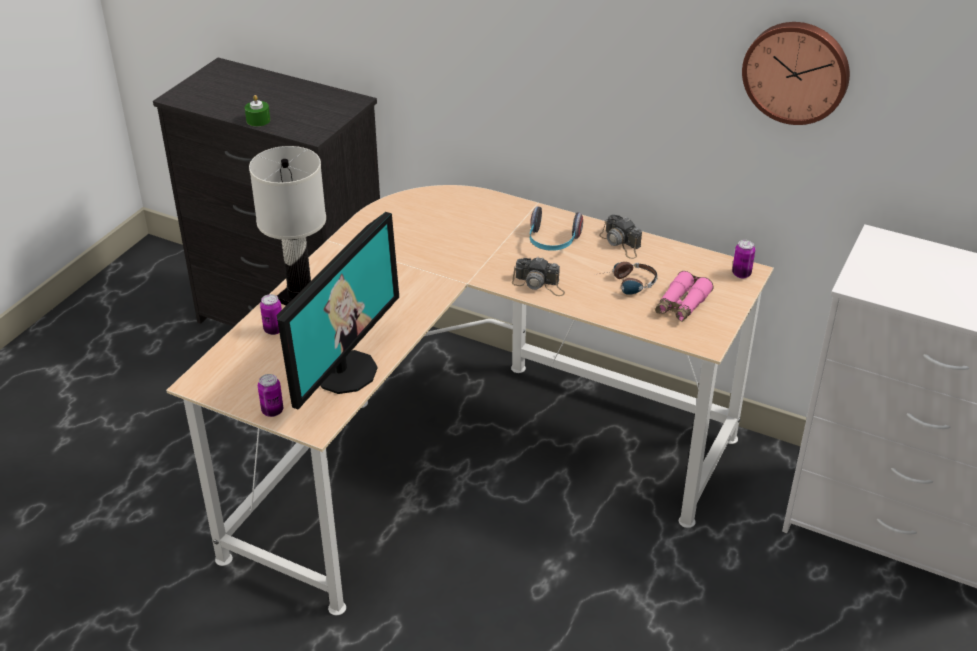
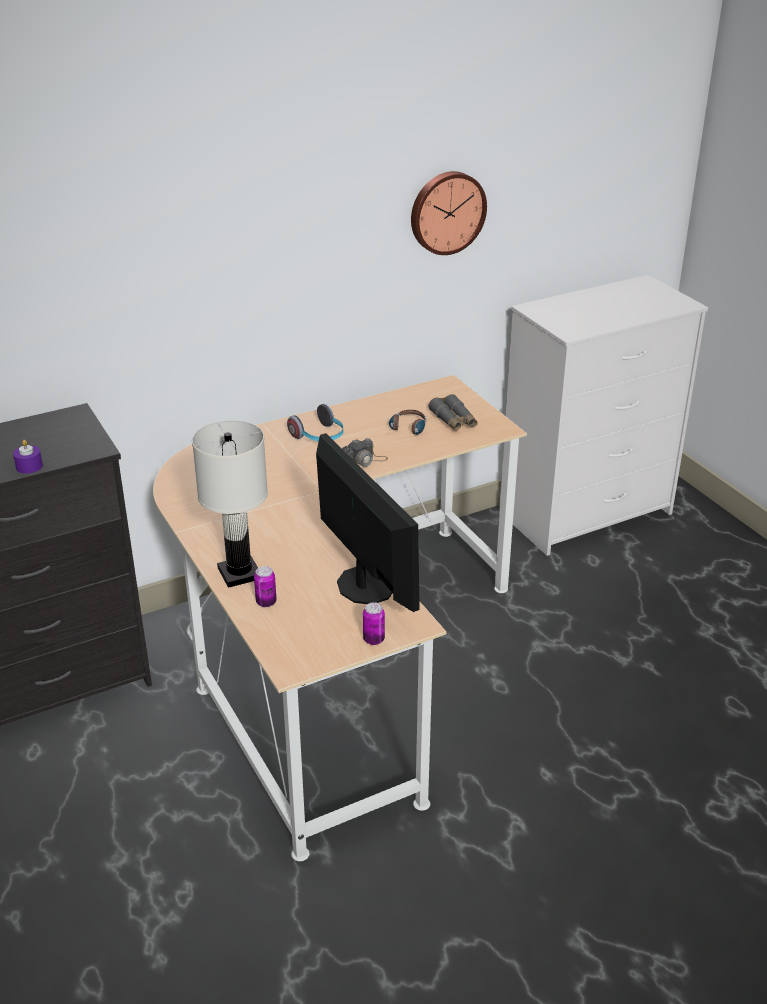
camera: 55 degrees left, 5 degrees down
green candle [245,95,270,127] -> purple candle [13,440,43,474]
camera [599,214,642,259] -> none
pink binoculars [655,271,713,322] -> grey binoculars [428,394,478,431]
can [732,240,755,278] -> none

